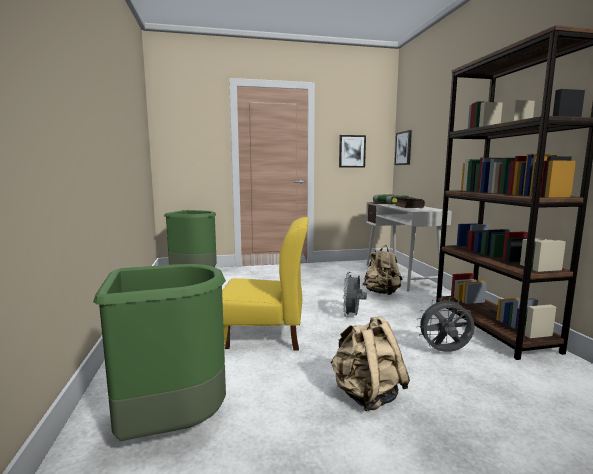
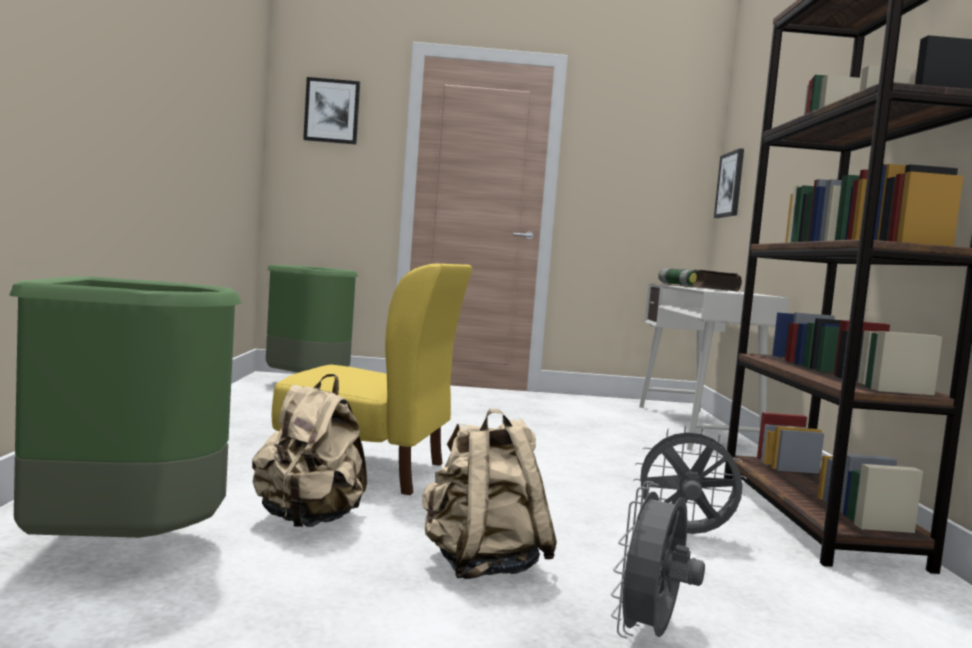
camera: 10 degrees right, 5 degrees down
picture [339,135,366,168] -> picture moved to [303,77,360,145]
grey fan [343,272,367,317] -> grey fan moved to [611,481,705,639]
beige backpack [362,245,402,295] -> beige backpack moved to [252,374,367,527]

